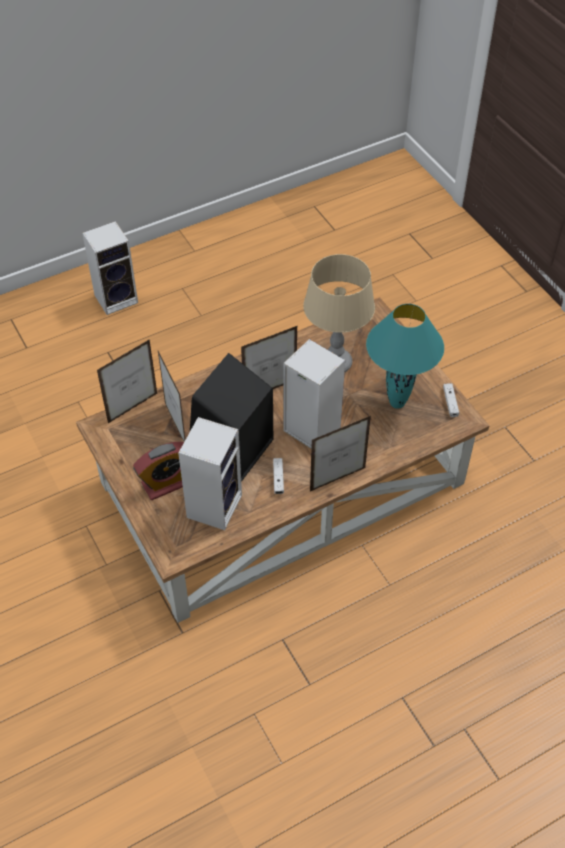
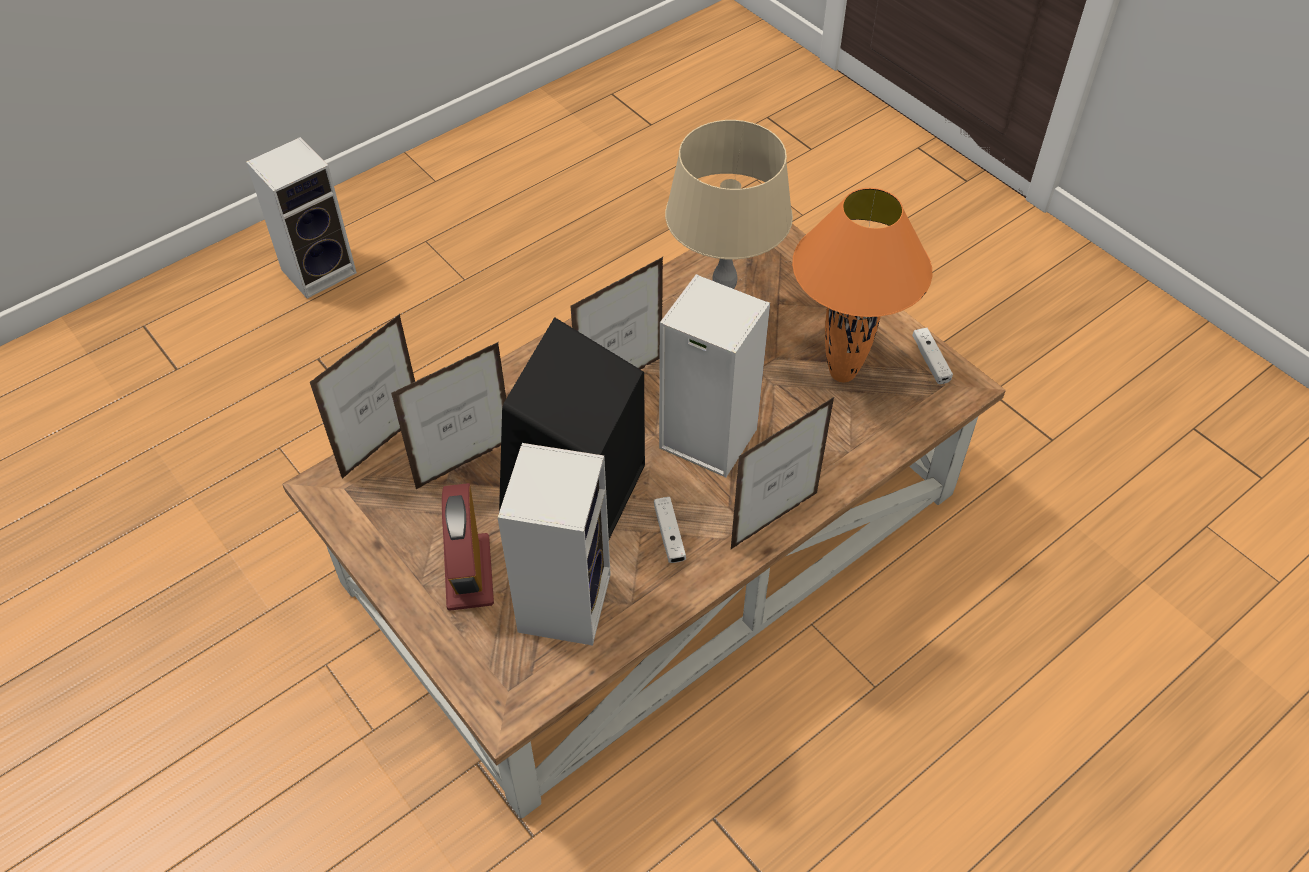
camera: 10 degrees left, 0 degrees up
alarm clock [133,442,184,500] -> alarm clock turned 120 degrees clockwise [442,483,494,611]
picture frame [158,351,185,442] -> picture frame turned 90 degrees counterclockwise [391,342,506,489]
turquoise table lamp [366,304,444,409] -> orange table lamp [792,188,932,382]

